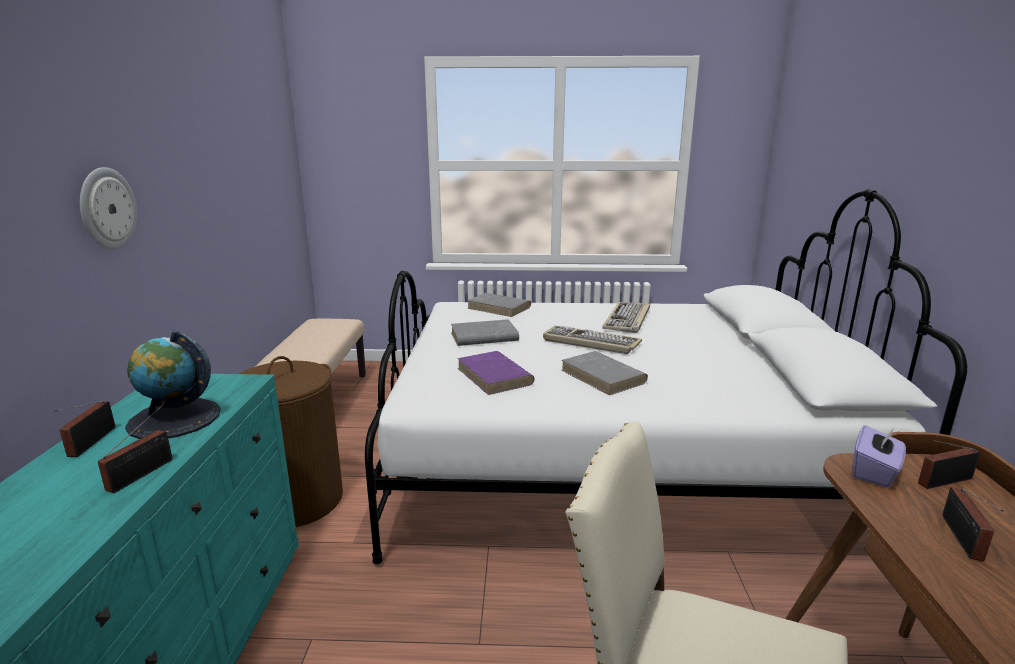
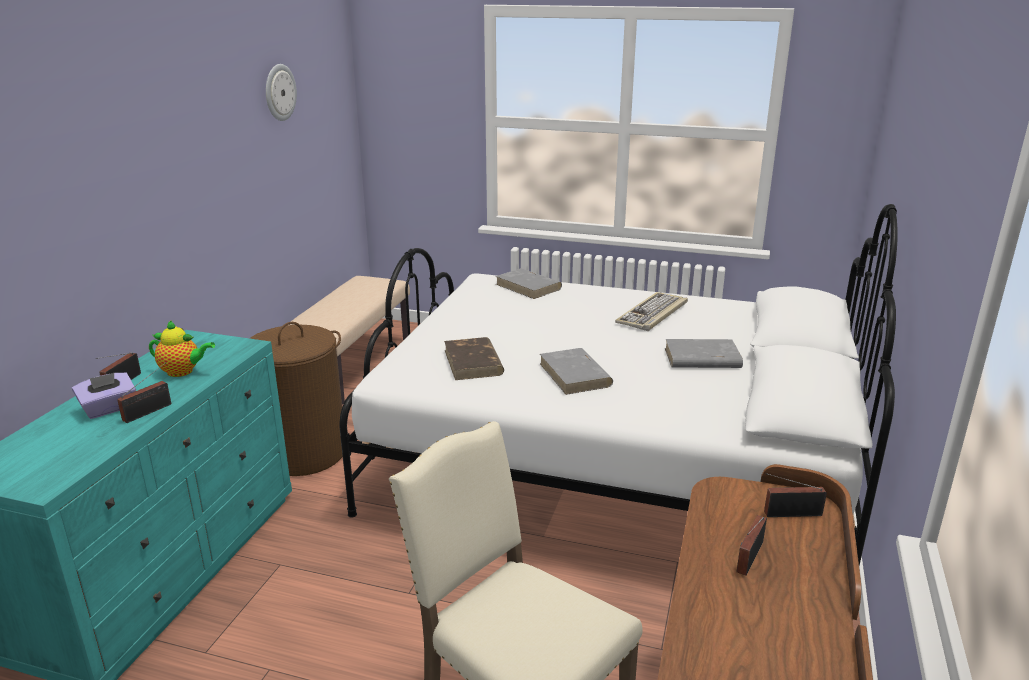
camera: 15 degrees right, 5 degrees up
wall clock [80,167,137,250] -> wall clock moved to [266,64,297,121]
globe [125,330,221,439] -> teapot [149,321,215,377]
grey book [451,319,519,346] -> grey book moved to [665,339,743,368]
purple book [457,351,535,395] -> brown book [444,337,504,380]
keyboard [543,326,642,354] -> none
purple tissue box [853,425,906,487] -> purple tissue box moved to [72,373,136,419]

